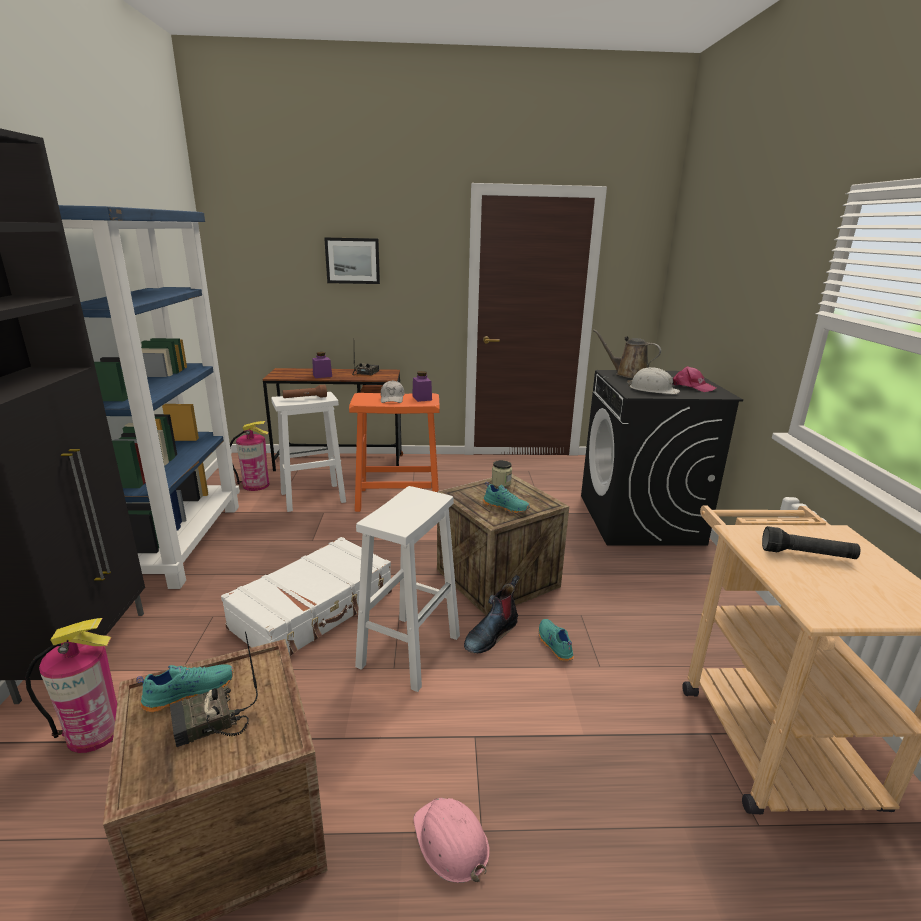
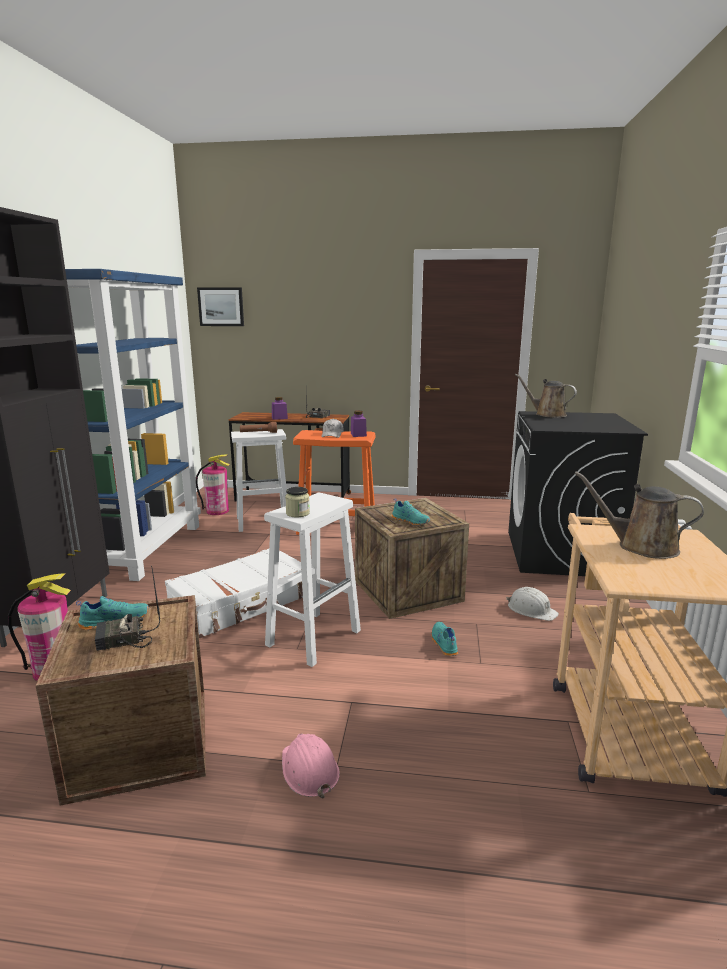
camera: 10 degrees right, 5 degrees down
picture [324,237,380,284] -> picture moved to [197,287,244,326]
boot [464,575,519,653] -> none
jar [492,460,512,487] -> jar moved to [285,487,310,517]
white hard hat [627,367,680,394] -> white hard hat moved to [506,587,559,621]
pink cap [672,366,716,392] -> none
black flashlight [762,526,860,559] -> brown watering can [574,471,704,559]

